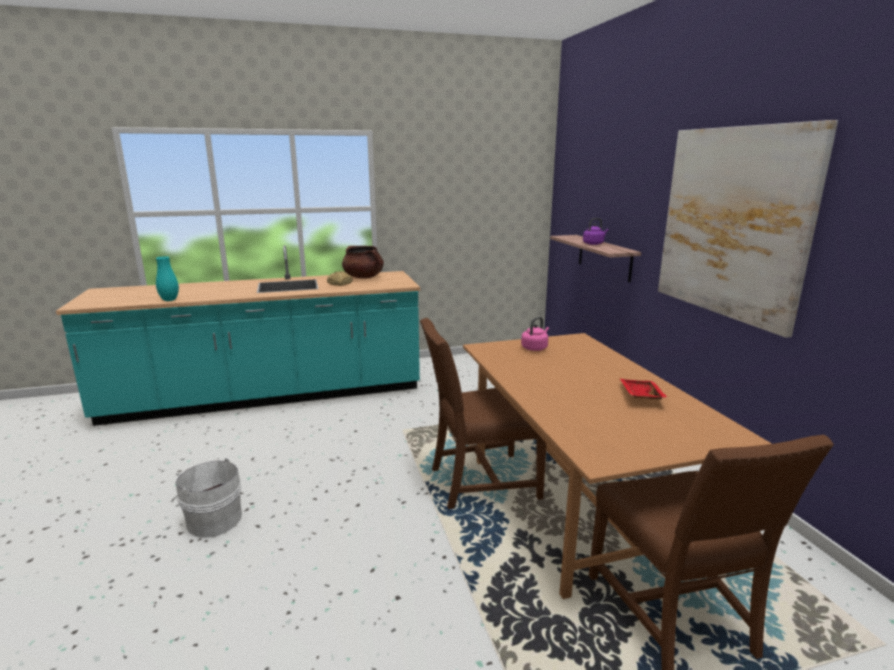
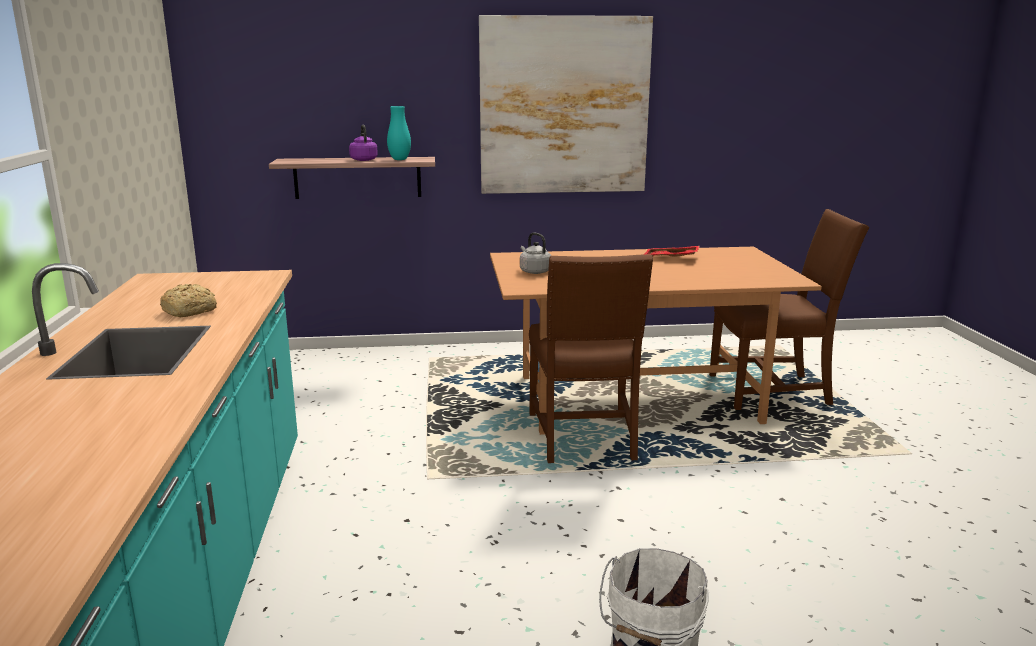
camera: 80 degrees left, 0 degrees up
turquoise vase [156,256,179,301] -> turquoise vase moved to [387,106,411,160]
brown cooking pot [342,246,384,279] -> none
pink kettle [521,317,549,351] -> grey kettle [520,232,551,274]

